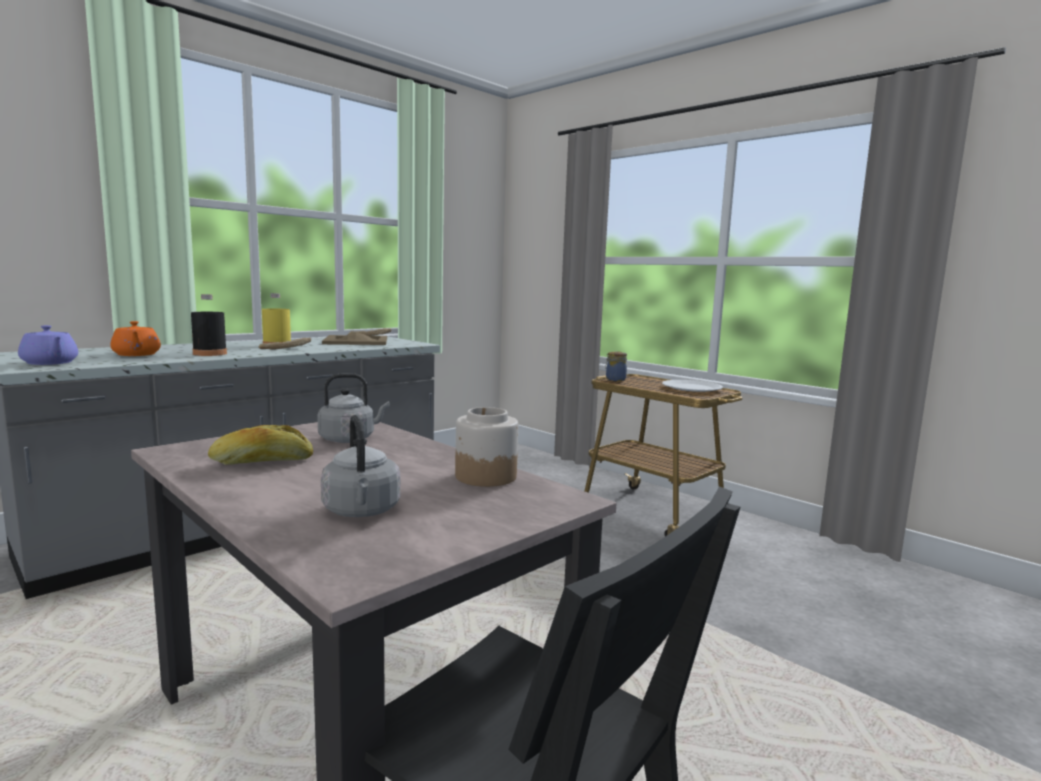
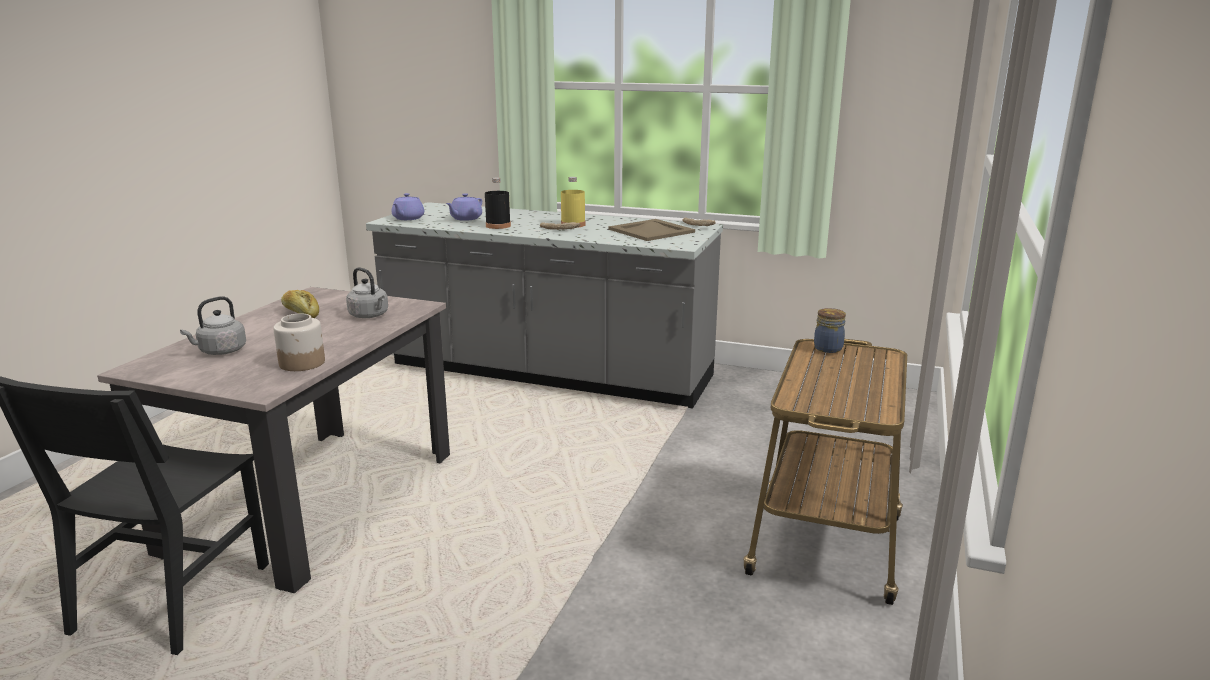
camera: 65 degrees right, 10 degrees up
orange teapot [110,321,161,356] -> purple teapot [446,193,482,221]
white plate [662,380,723,392] -> none

